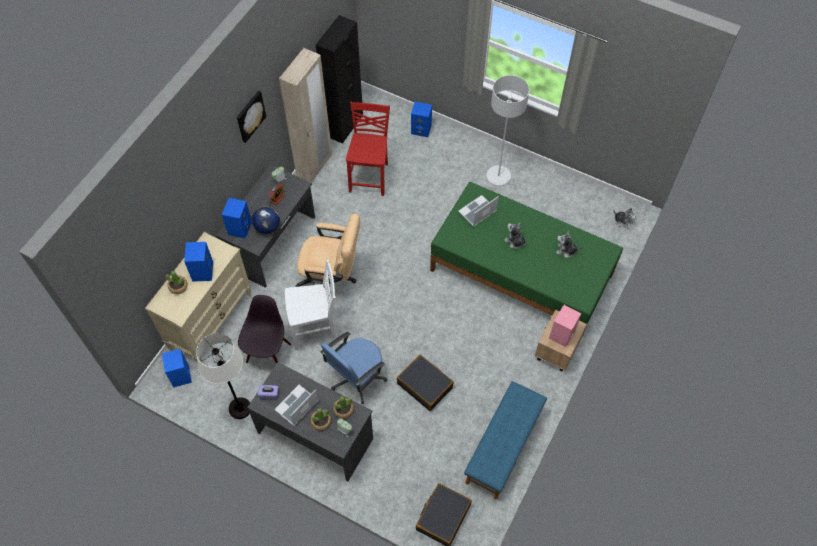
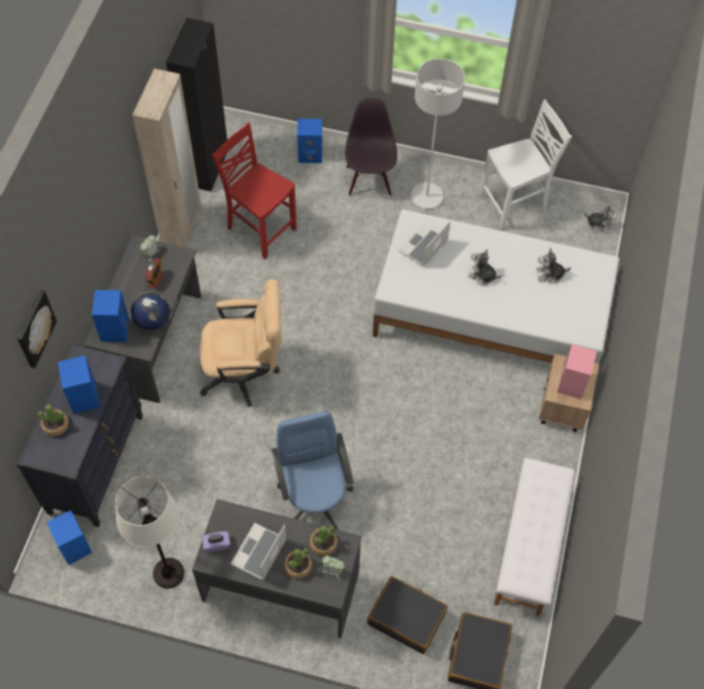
camera: 15 degrees left, 0 degrees up
beige dresser [145,232,252,364] -> black dresser [16,343,143,527]
picture [237,91,266,143] -> picture moved to [17,290,57,368]
black chair [238,295,291,364] -> black chair moved to [345,98,397,196]
white chair [285,260,338,350] -> white chair moved to [479,99,572,229]
blue office chair [320,332,387,404] -> blue office chair turned 135 degrees clockwise [271,411,354,530]
red chair [346,102,390,196] -> red chair turned 45 degrees counterclockwise [212,122,297,259]
black suitcase [397,355,454,411] -> black suitcase moved to [367,576,448,654]
green bed [430,182,623,339] -> white bed [373,209,619,363]
blue bench [464,381,547,499] -> white bench [494,458,575,616]

